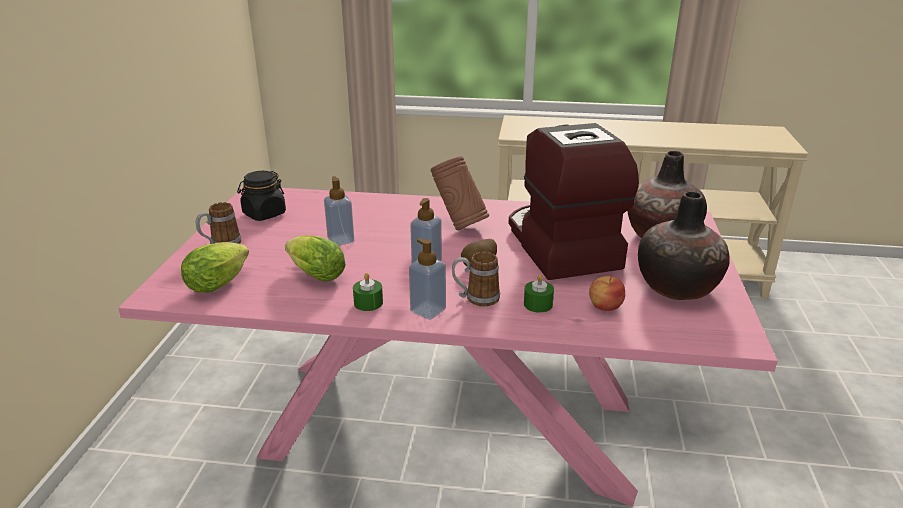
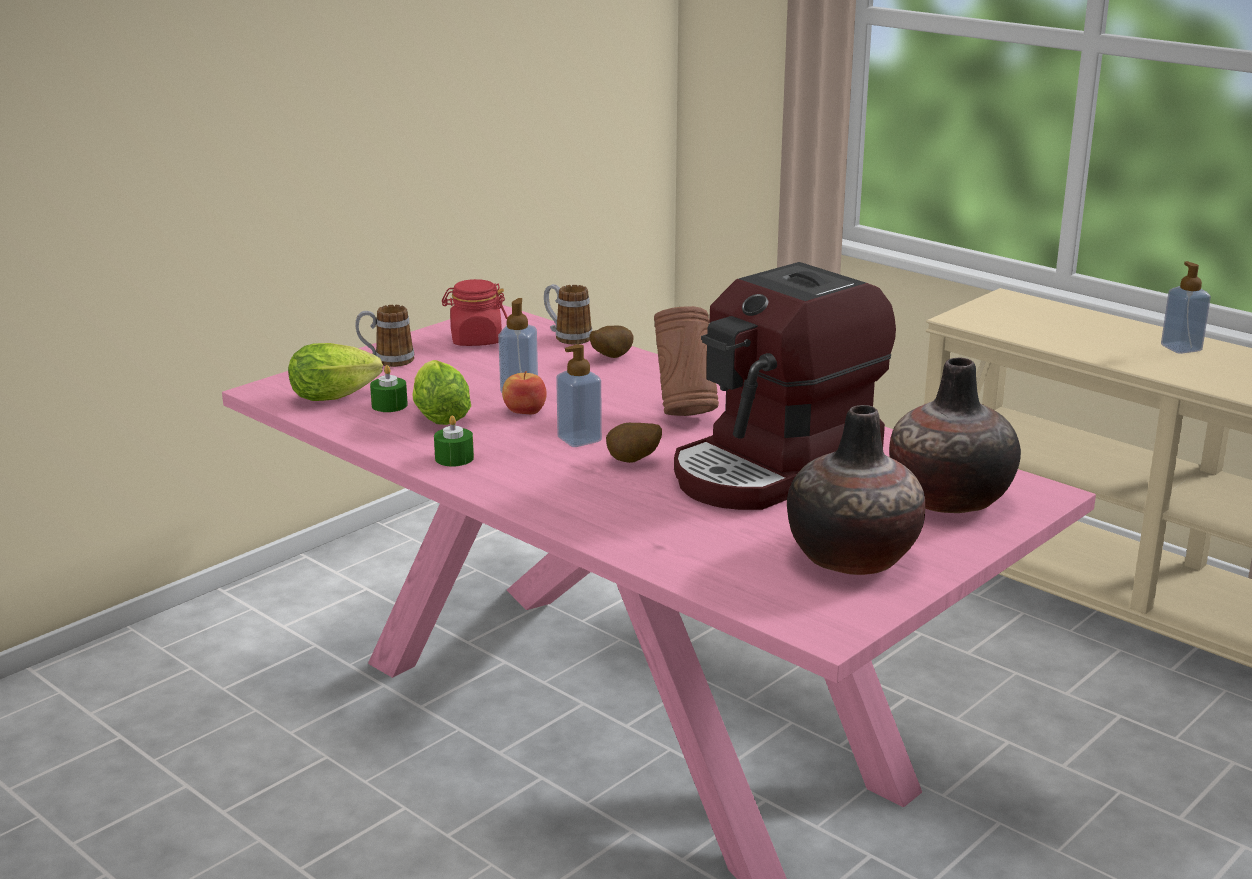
camera: 35 degrees right, 5 degrees down
black jar [237,171,286,221] -> red jar [442,279,507,346]
soap dispenser [409,238,446,320] -> soap dispenser moved to [1161,261,1211,354]
mug [452,252,500,307] -> mug moved to [544,284,592,344]
coffee machine [509,123,639,280] -> coffee machine turned 150 degrees counterclockwise [674,262,896,510]
green candle [524,274,554,313] -> green candle moved to [370,365,408,412]
apple [589,276,625,311] -> apple moved to [502,371,547,414]
none -> potato [589,326,634,358]

